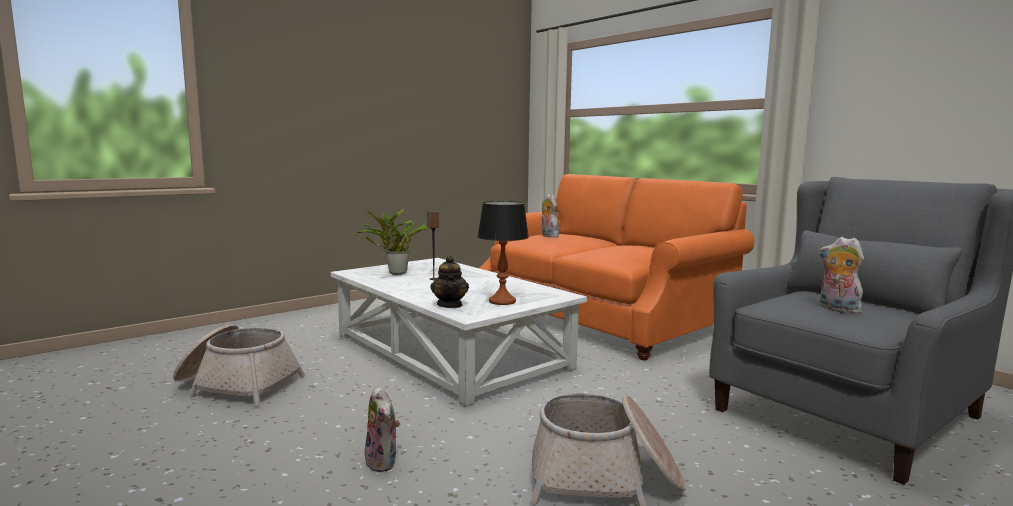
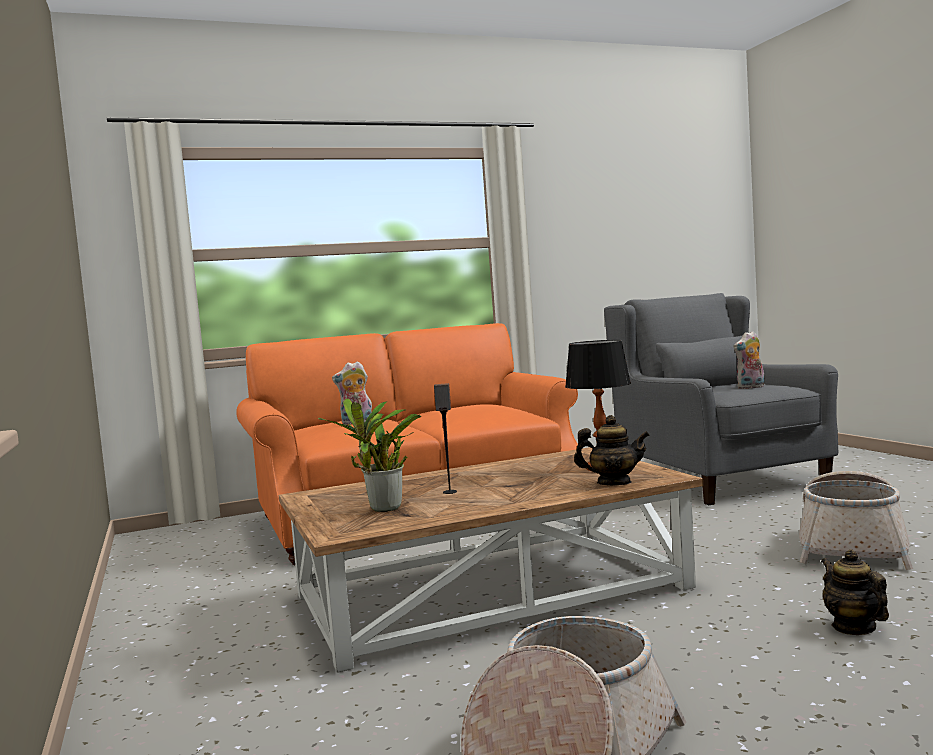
camera: 70 degrees left, 5 degrees down
white coffee table [331,258,587,407] -> brown coffee table [279,447,703,673]
plush toy [365,385,400,472] -> teapot [821,549,889,635]

